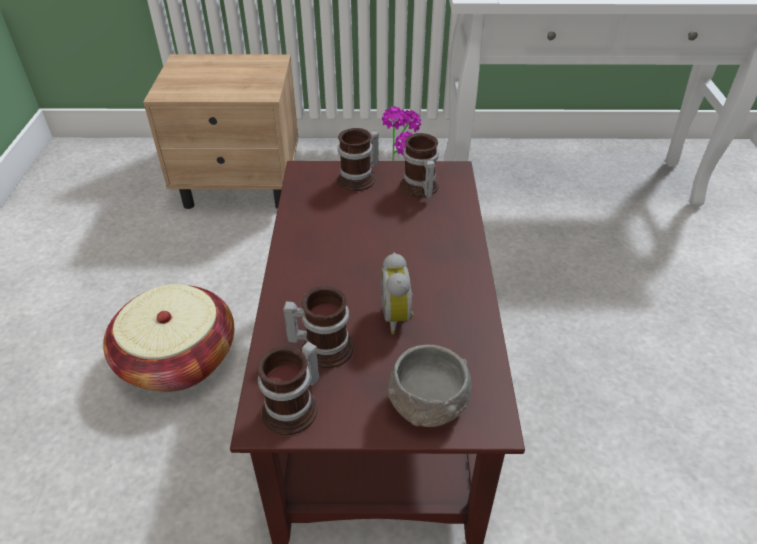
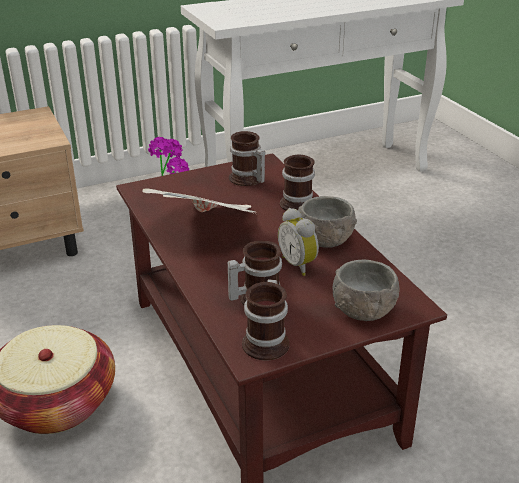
camera: 25 degrees left, 10 degrees down
mug [337,128,379,191] -> mug moved to [280,154,315,211]
none -> newspaper [142,188,257,214]
none -> grey bowl [298,196,357,248]

